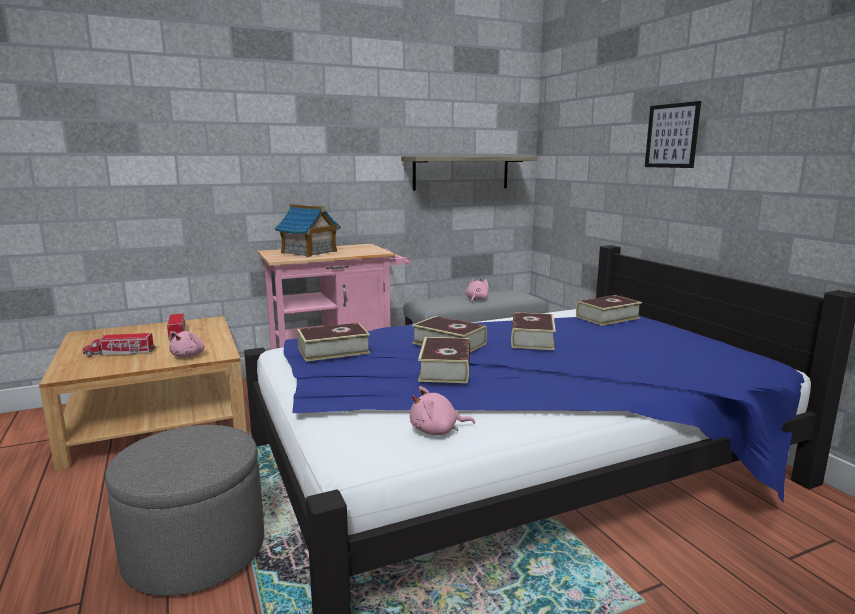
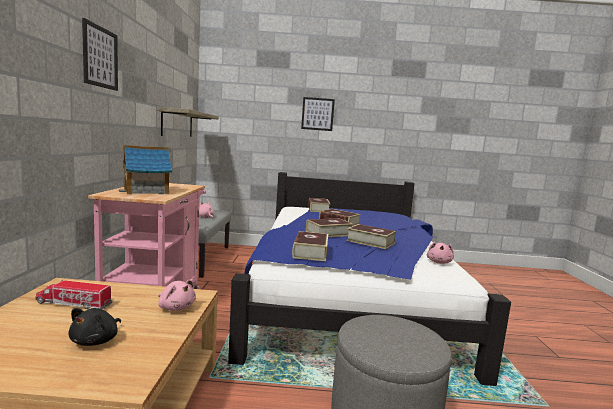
camera: 65 degrees left, 5 degrees down
toy truck [83,333,156,357] -> black plush toy [69,308,121,346]
none -> picture [82,18,118,91]

